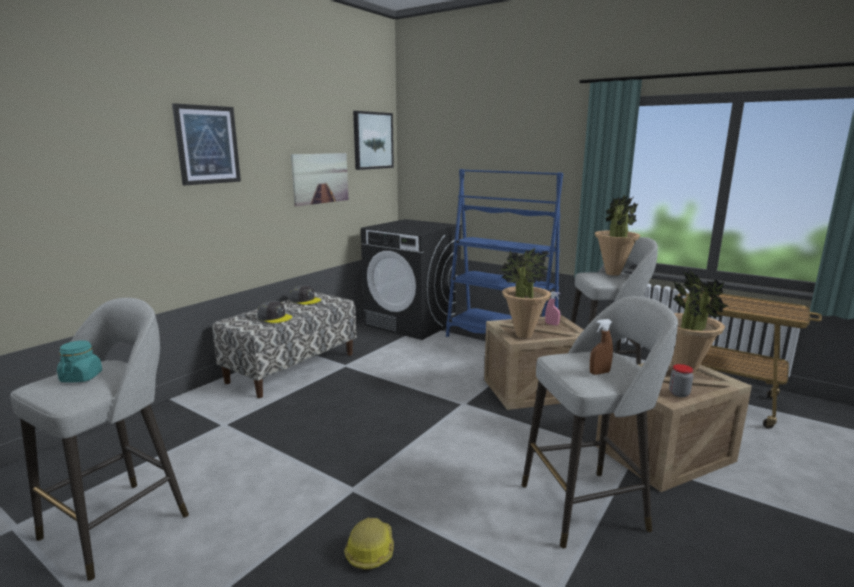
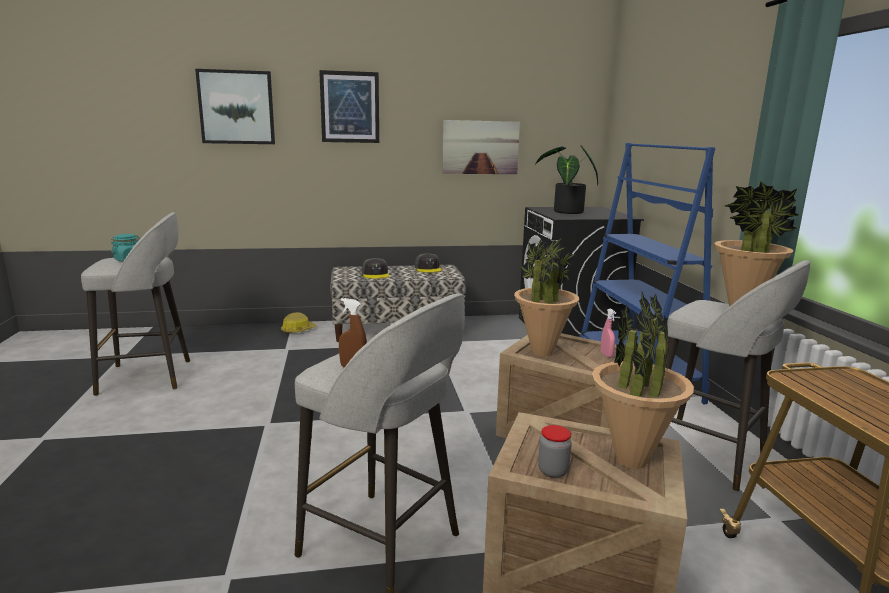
camera: 45 degrees right, 0 degrees up
hard hat [344,517,394,571] -> hard hat moved to [281,312,317,334]
picture [353,111,394,170] -> picture moved to [195,69,275,144]
none -> potted plant [535,145,598,214]

